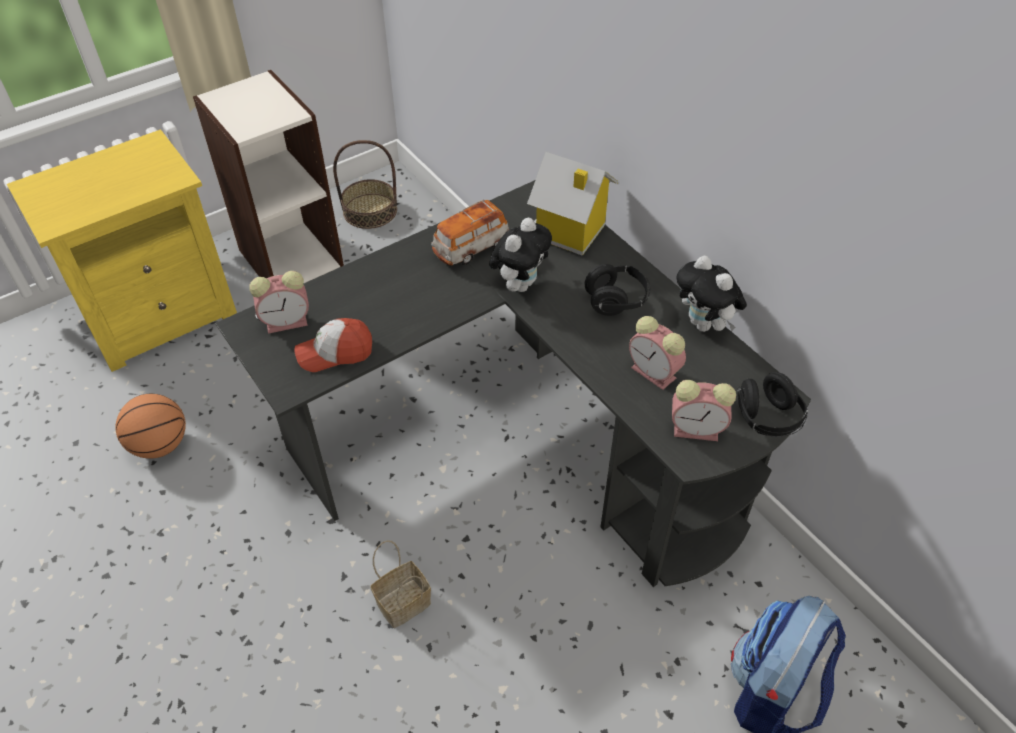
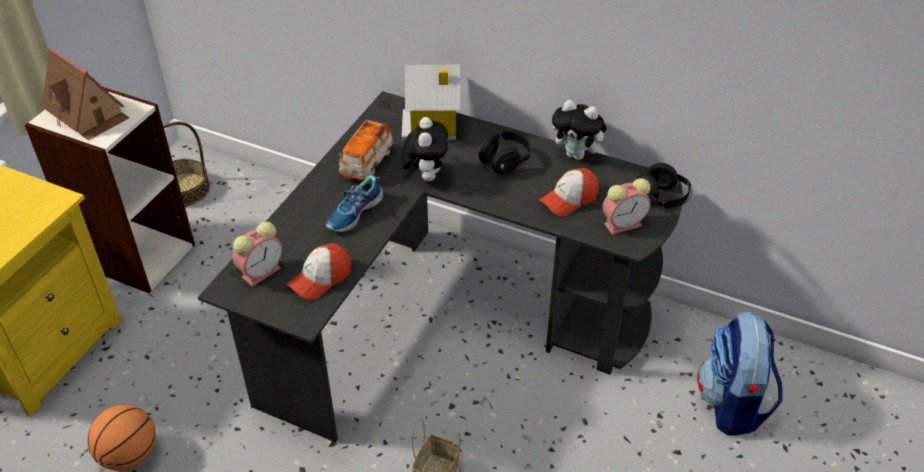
camera: 30 degrees left, 5 degrees down
alarm clock [629,316,686,390] -> cap [539,168,599,217]
none -> toy house [41,47,130,140]
none -> shoe [326,175,383,232]

